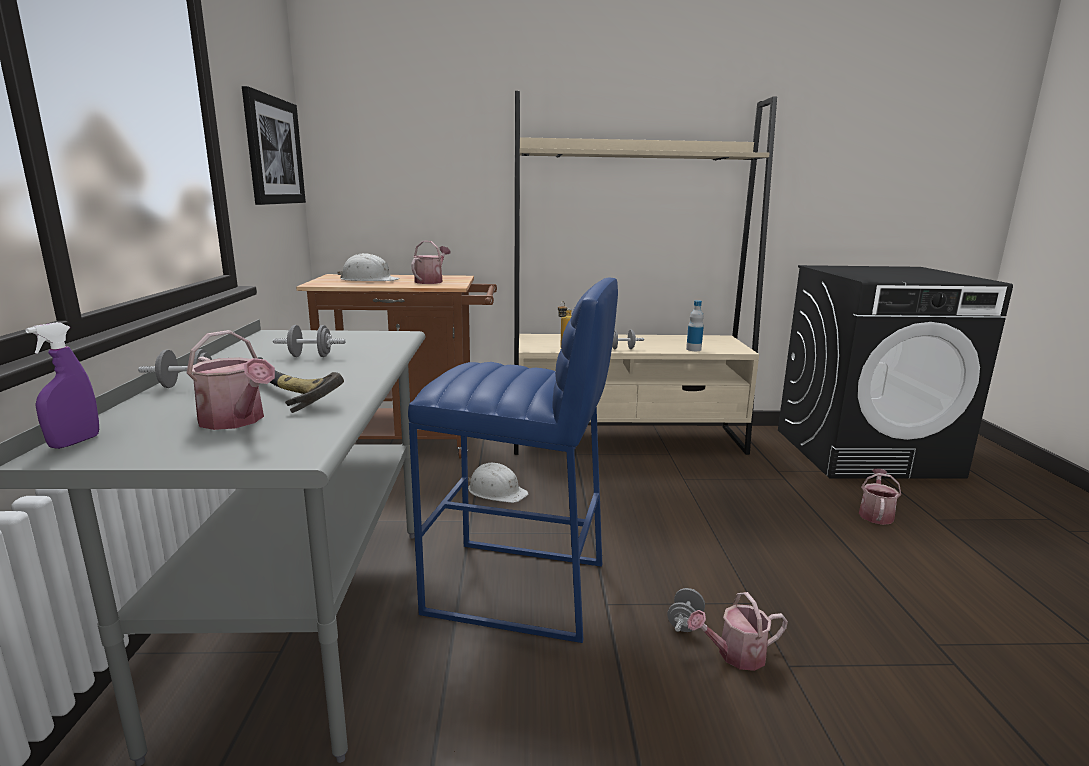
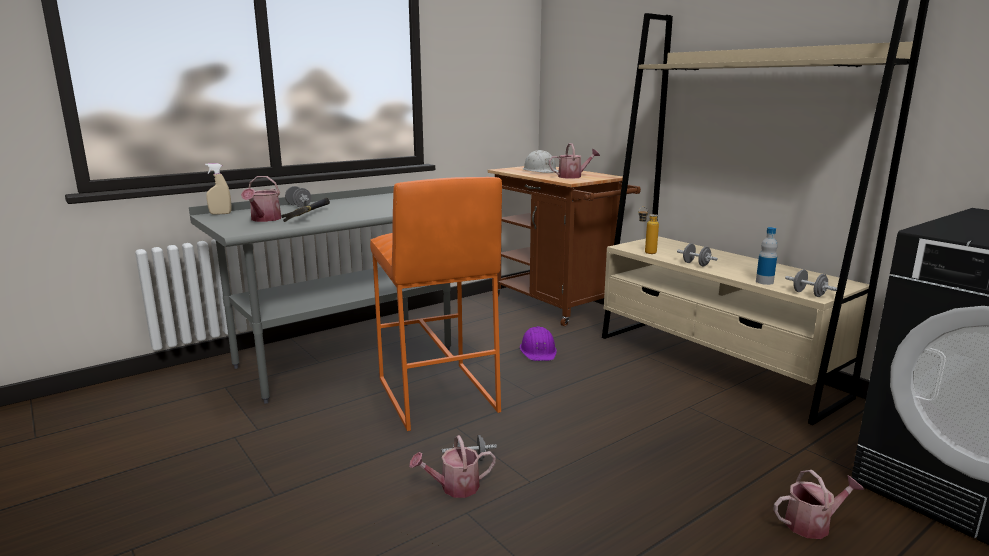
camera: 55 degrees right, 0 degrees up
purple spray bottle [25,322,99,449] -> beige spray bottle [205,163,231,215]
picture [242,86,306,205] -> none
grey dumbbell [273,325,345,357] -> grey dumbbell moved to [785,270,837,297]
blue stool [408,278,618,643] -> orange stool [370,177,502,431]
white hard hat [468,463,529,503] -> purple hard hat [520,326,557,361]
watering can [687,592,788,671] -> watering can turned 60 degrees counterclockwise [409,435,496,498]

